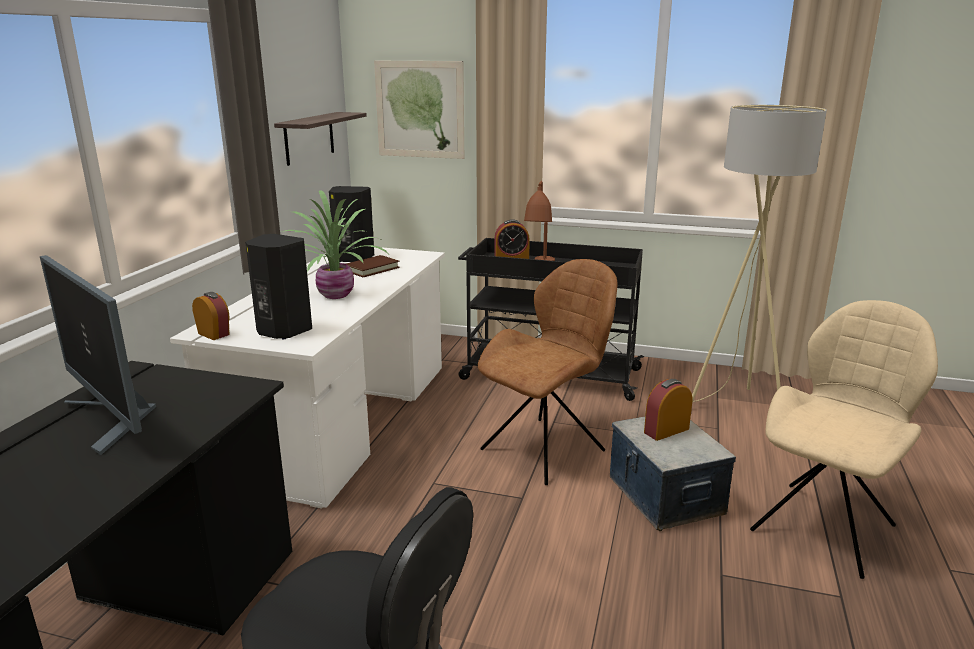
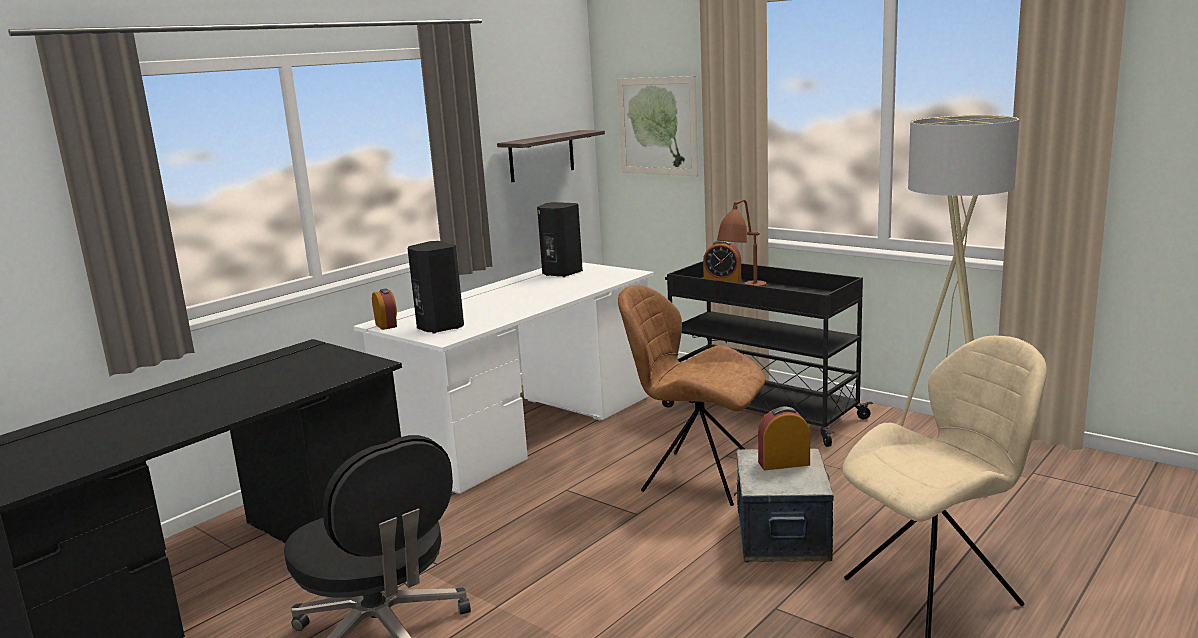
camera: 25 degrees right, 5 degrees down
monitor [40,255,156,455] -> none
potted plant [282,190,388,299] -> none
brown book [346,255,400,277] -> none
brown chair [478,259,617,485] -> brown chair turned 135 degrees counterclockwise [618,285,766,506]

